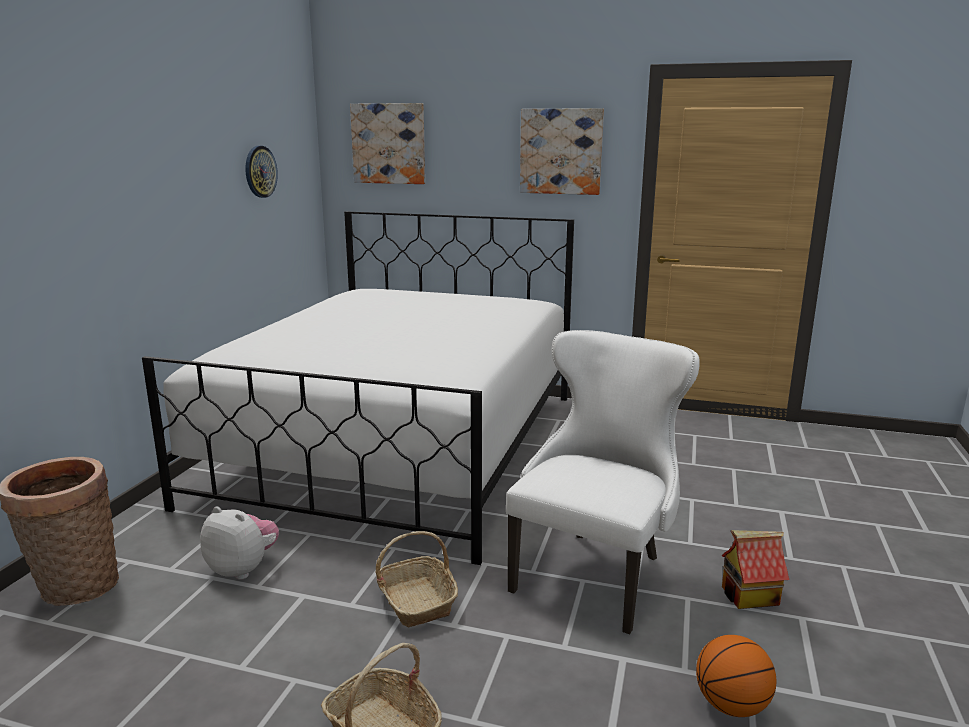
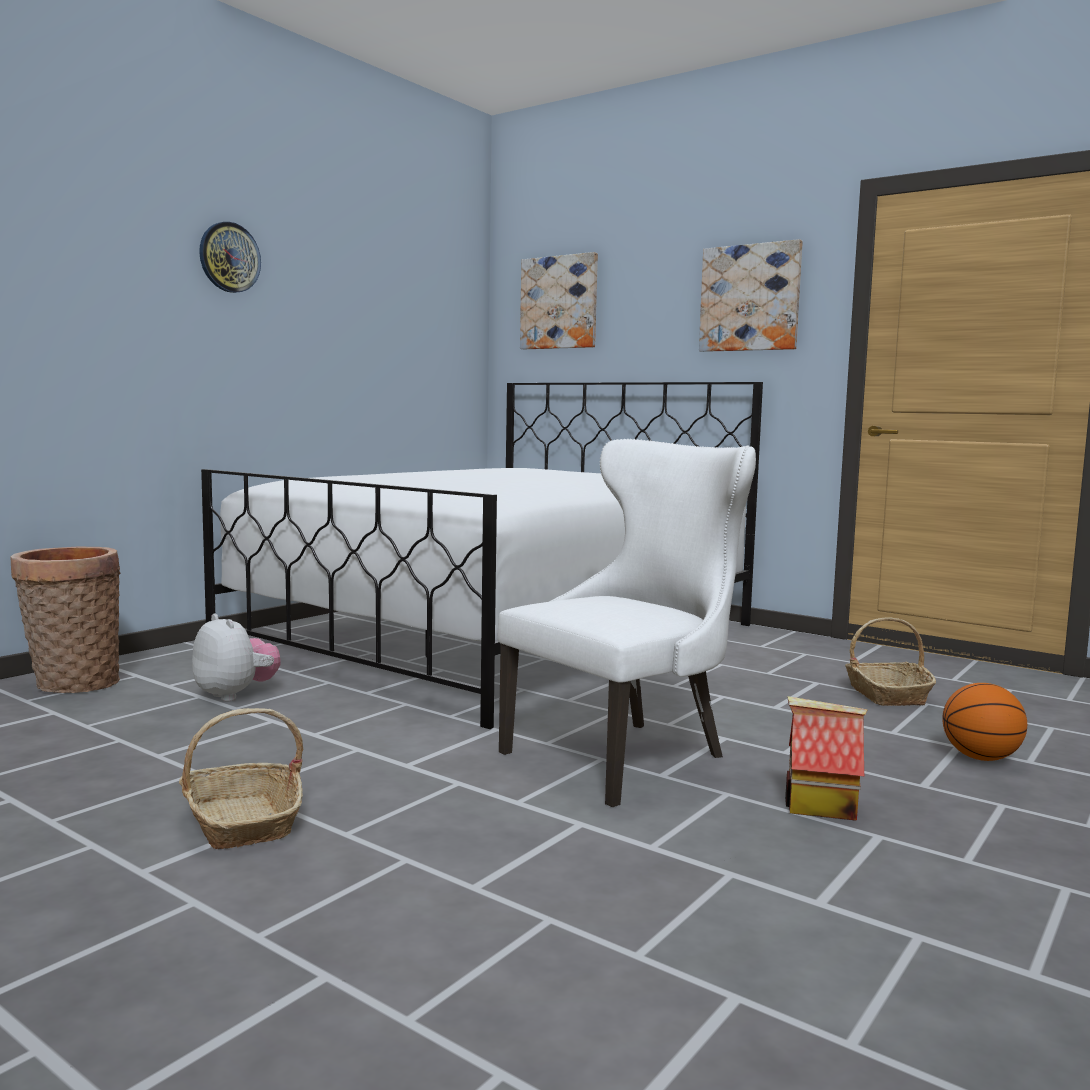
camera: 20 degrees right, 10 degrees down
wall clock [245,146,278,198] -> wall clock moved to [199,222,261,293]
basket [376,531,458,627] -> basket moved to [845,618,936,706]
basketball [696,635,776,717] -> basketball moved to [942,683,1027,761]

